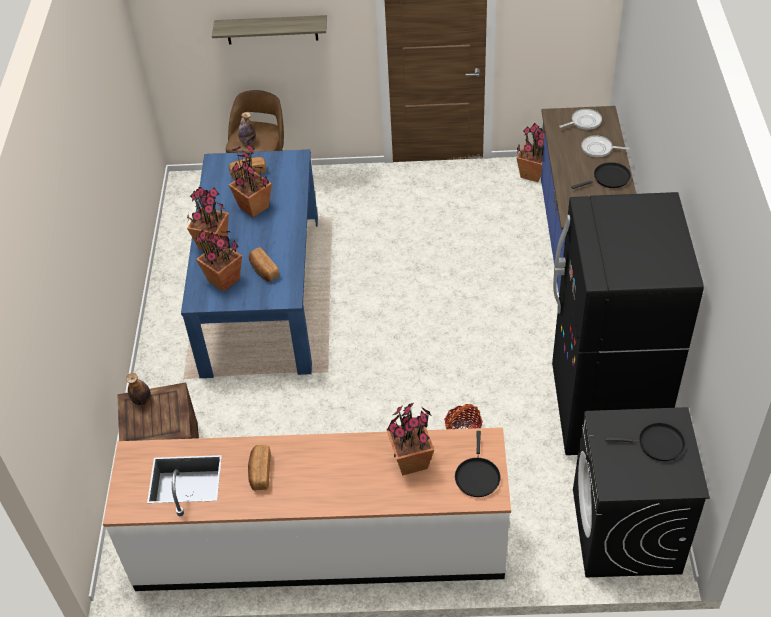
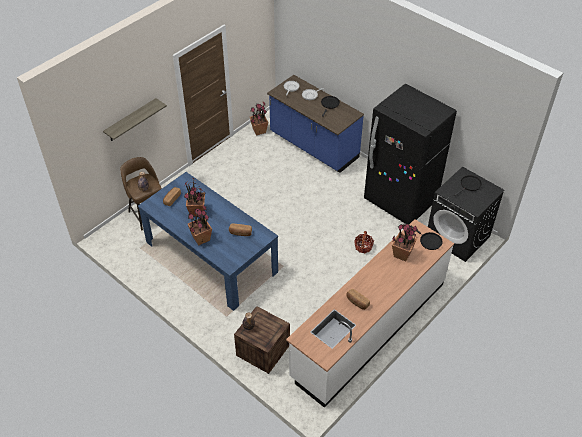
camera: 50 degrees left, 0 degrees up
potted plant [196,221,242,292] -> none

